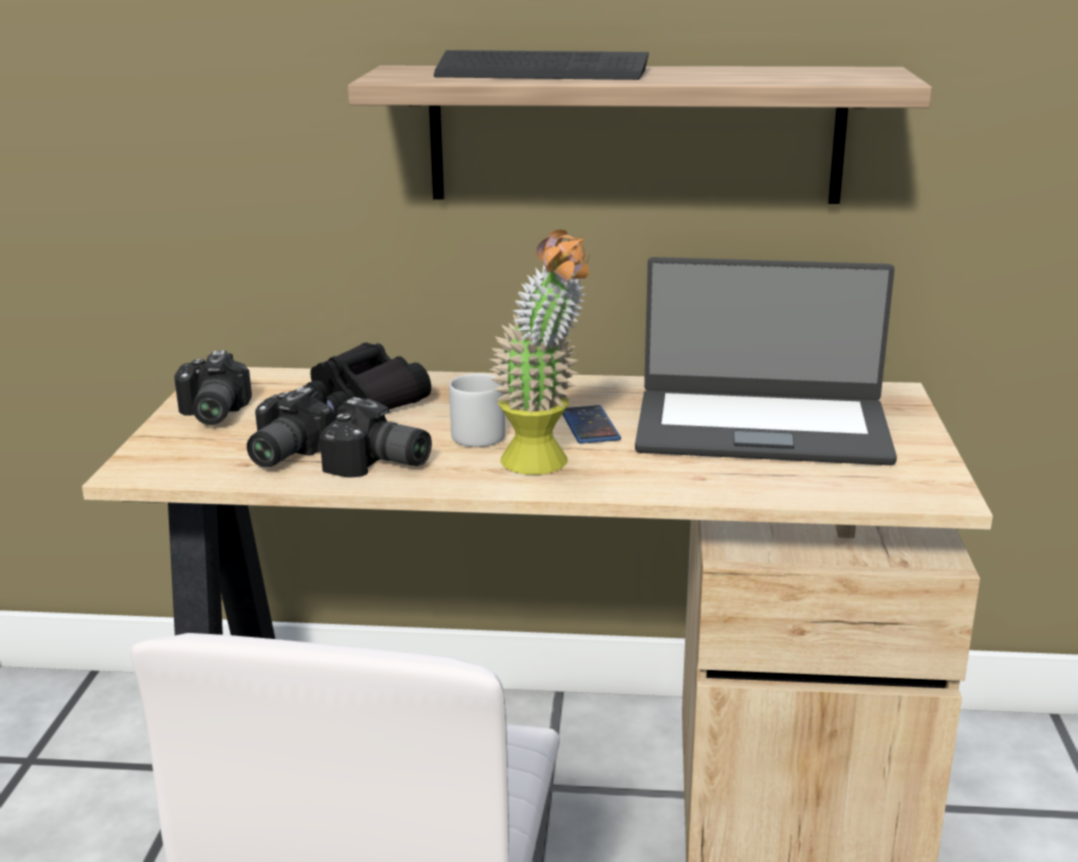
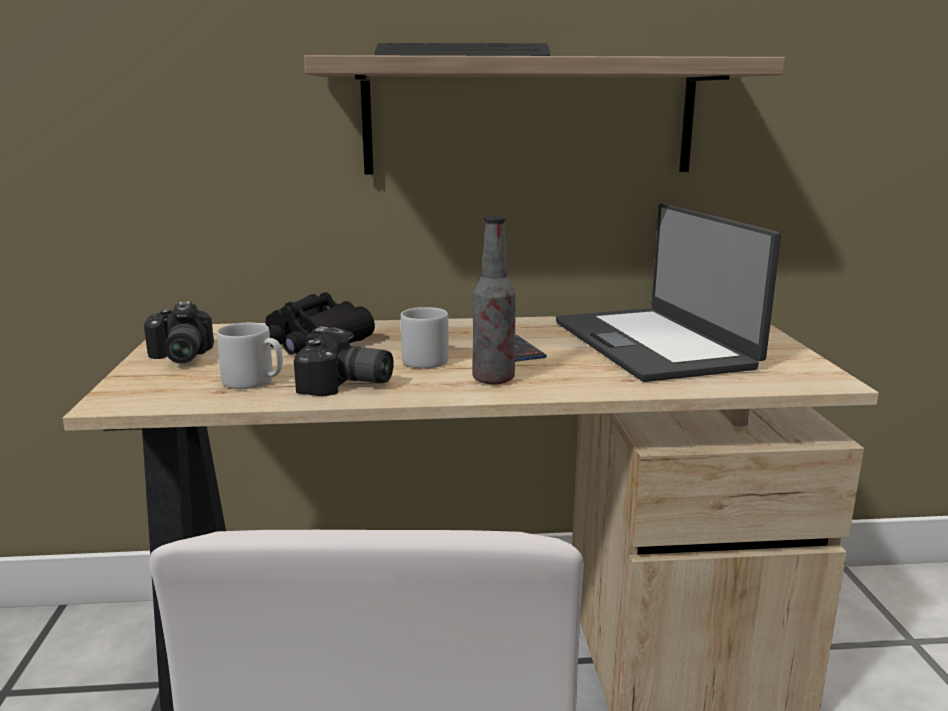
camera: 10 degrees left, 5 degrees down
camera [247,387,337,468] -> grey mug [216,323,283,389]
potted plant [490,230,590,475] -> bottle [472,216,516,384]
laptop [635,257,897,465] -> laptop turned 75 degrees clockwise [556,203,781,382]

